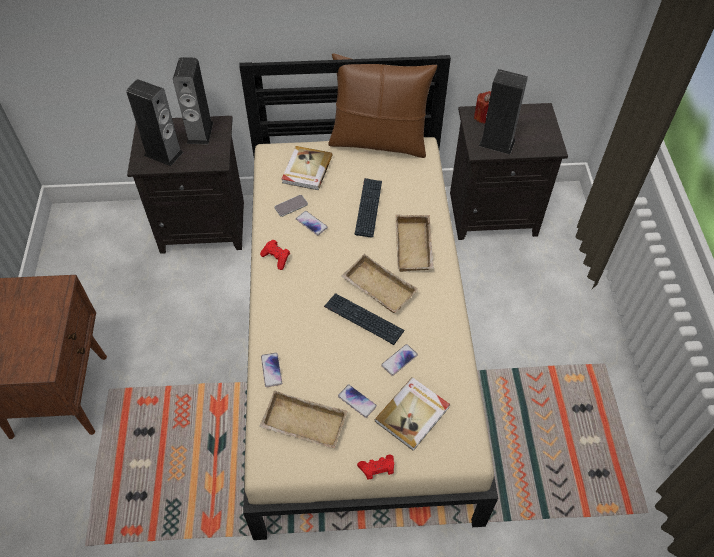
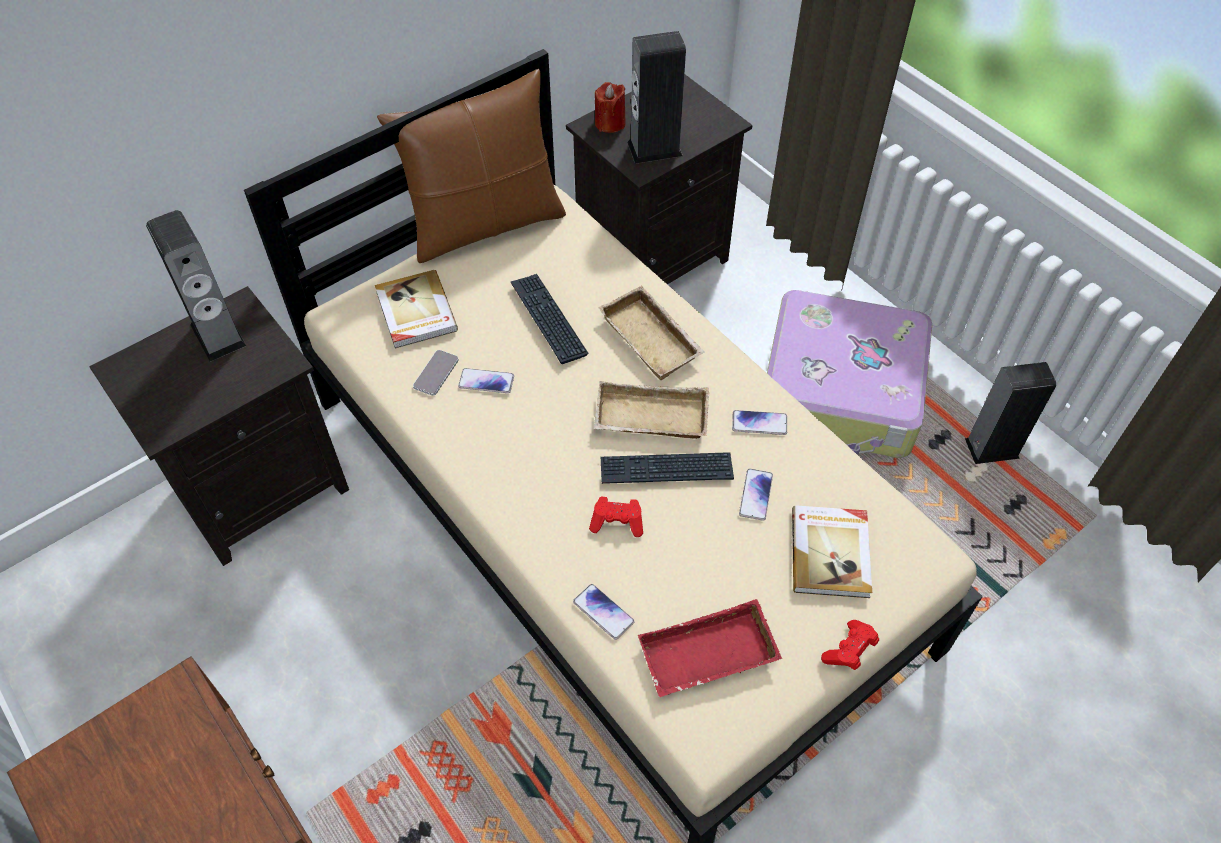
camera: 35 degrees left, 0 degrees up
speaker [126,79,183,166] -> speaker moved to [965,362,1056,464]
beige tray [259,390,347,448] -> red tray [638,599,782,697]
red game controller [260,240,290,270] -> red game controller moved to [589,497,643,537]
phone [338,385,377,418] -> phone moved to [732,410,787,435]
none -> suitcase [767,290,932,458]

